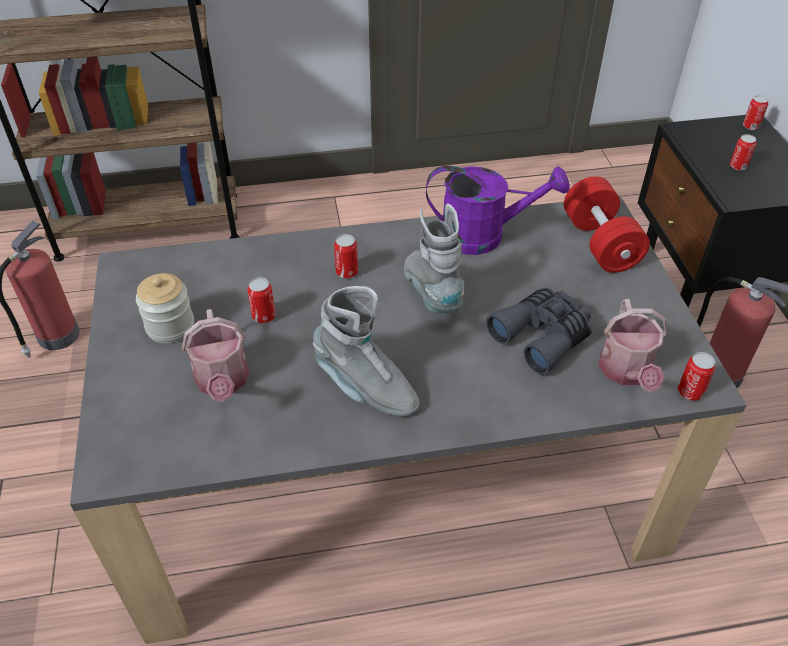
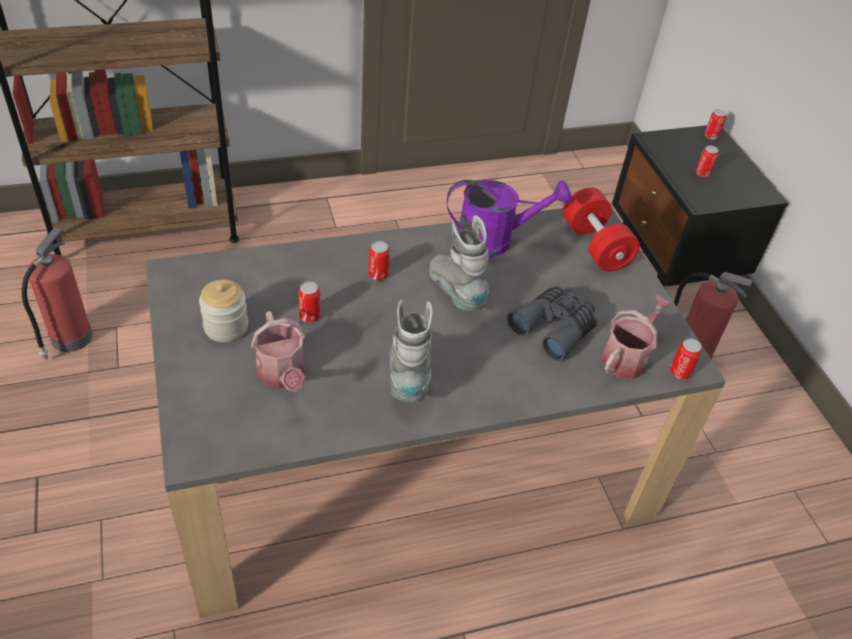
camera: 10 degrees left, 0 degrees up
grey boot [313,286,419,416] -> grey boot turned 120 degrees counterclockwise [389,300,433,403]
watering can [598,299,667,392] -> watering can turned 135 degrees counterclockwise [601,294,673,379]

